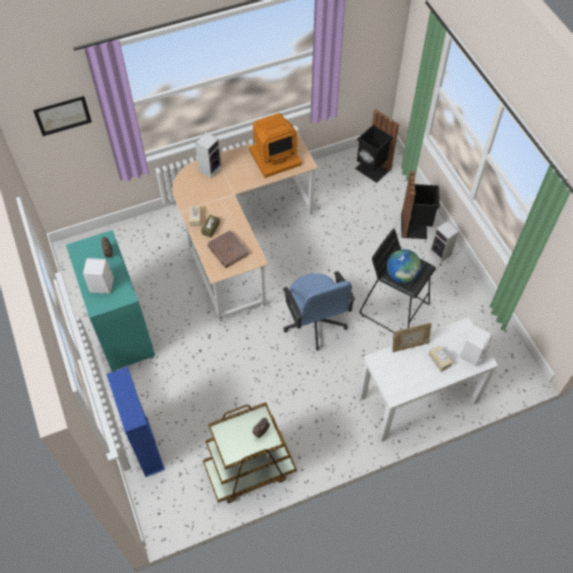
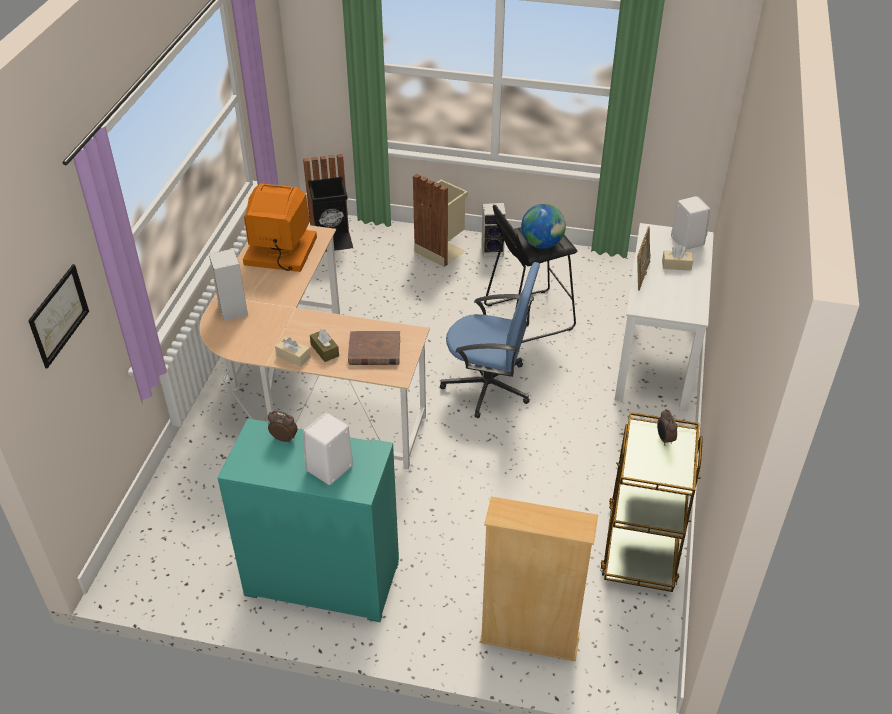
camera: 55 degrees left, 15 degrees down
blue bookcase [106,367,165,477] -> beige bookcase [480,496,598,662]
monitor [249,113,302,178] -> monitor turned 90 degrees counterclockwise [243,183,317,272]
black trash can [401,171,440,239] -> beige trash can [413,174,468,267]

